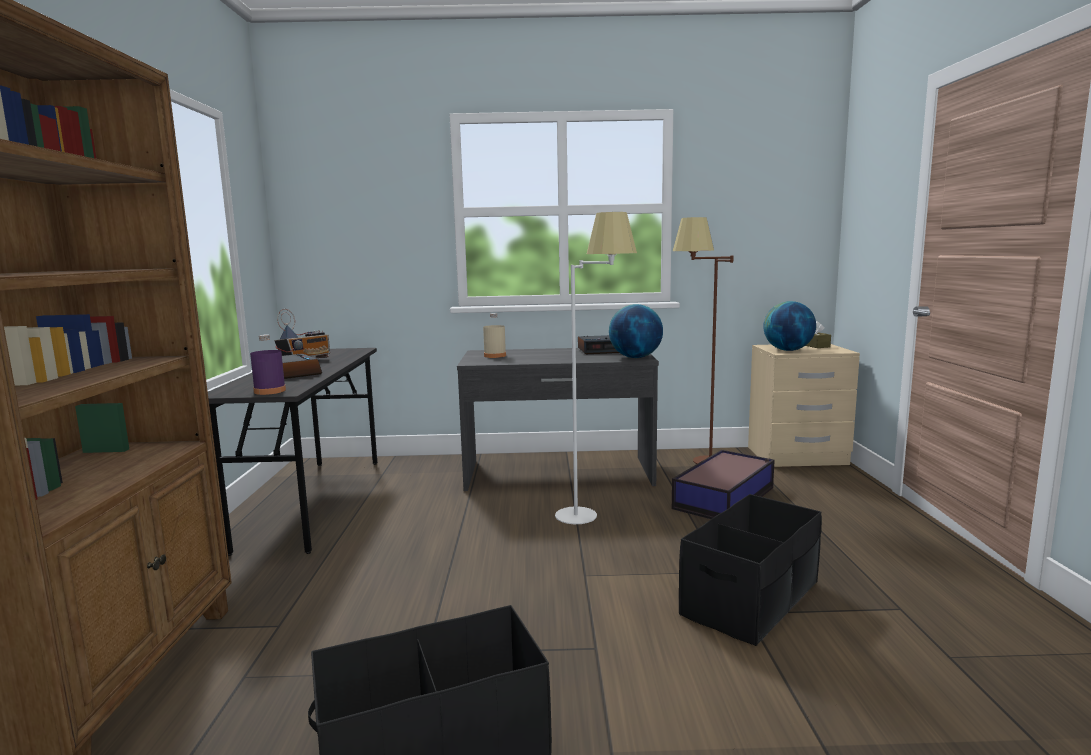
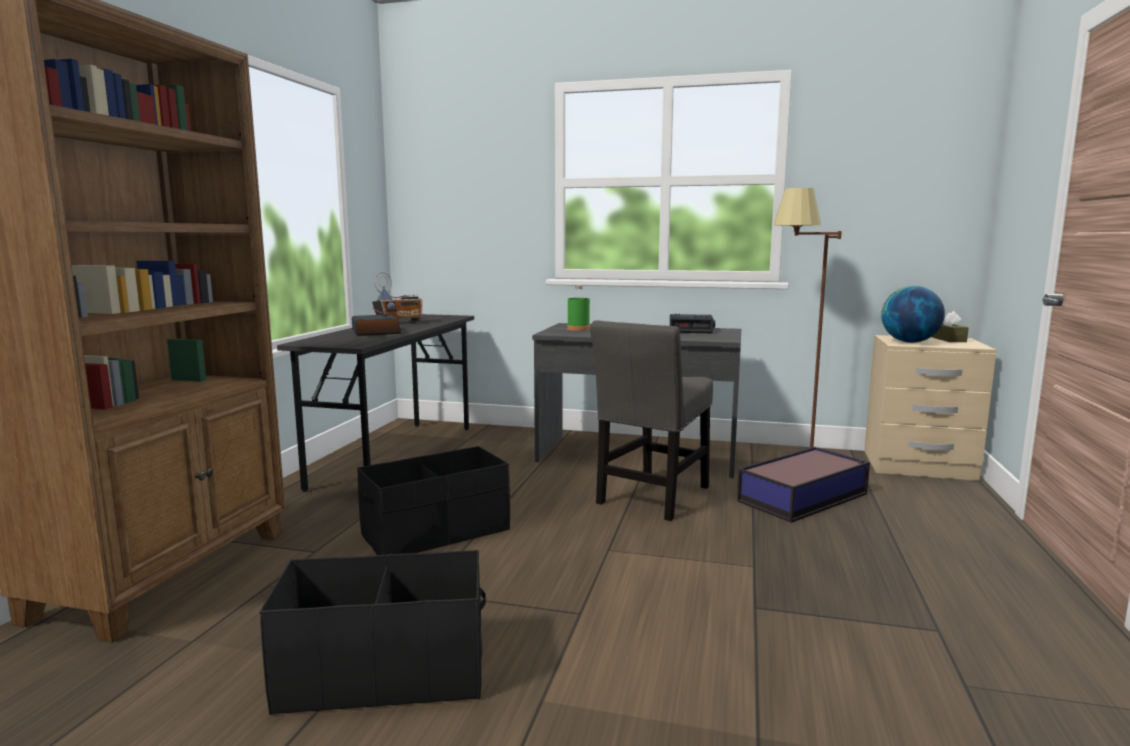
camera: 15 degrees right, 0 degrees up
purple bottle [250,334,286,395] -> none
beige bottle [483,313,506,358] -> green bottle [567,285,590,331]
white floor lamp [555,212,637,524] -> grey chair [590,320,713,521]
globe [609,304,663,358] -> none
black storage box [679,494,822,646] -> black storage box moved to [357,446,510,555]

